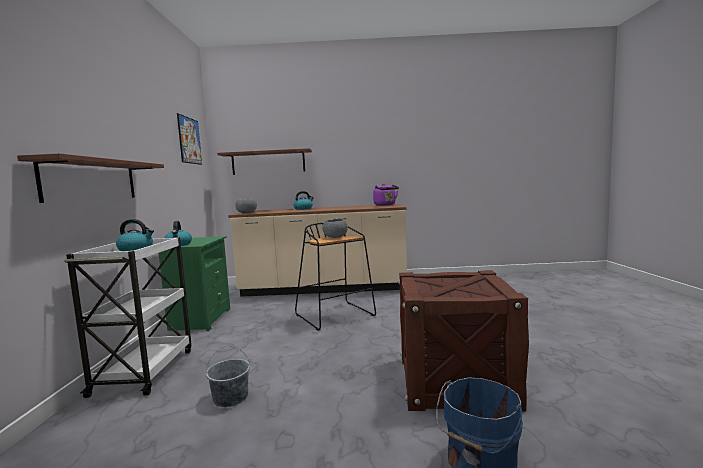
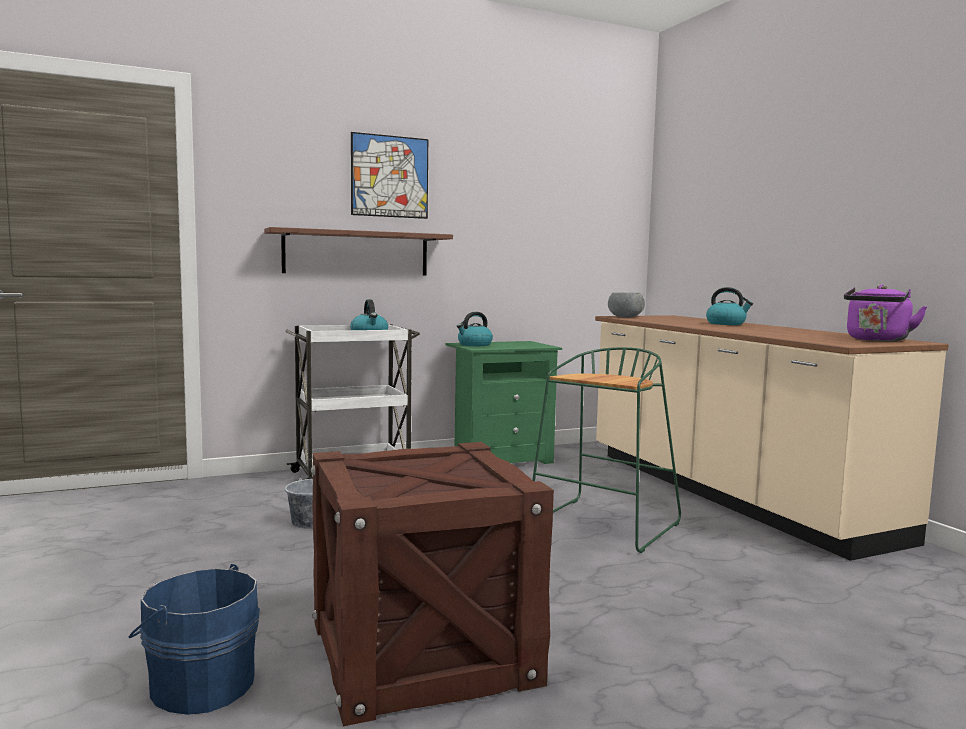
camera: 65 degrees right, 0 degrees up
picture [177,113,202,165] -> picture moved to [351,132,428,219]
brown shelf [217,148,312,175] -> none
black stool [295,223,376,331] -> green stool [532,347,681,553]
grey bowl [322,219,348,238] -> none

